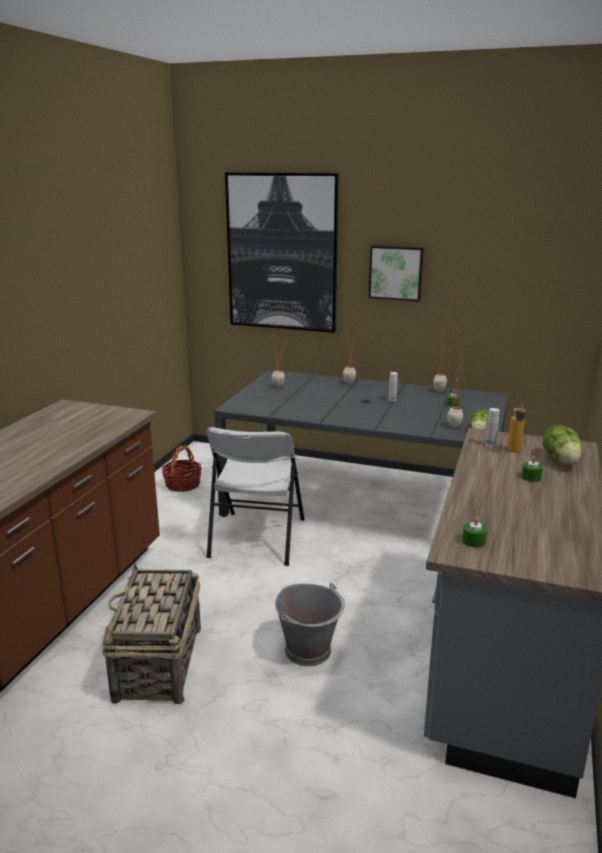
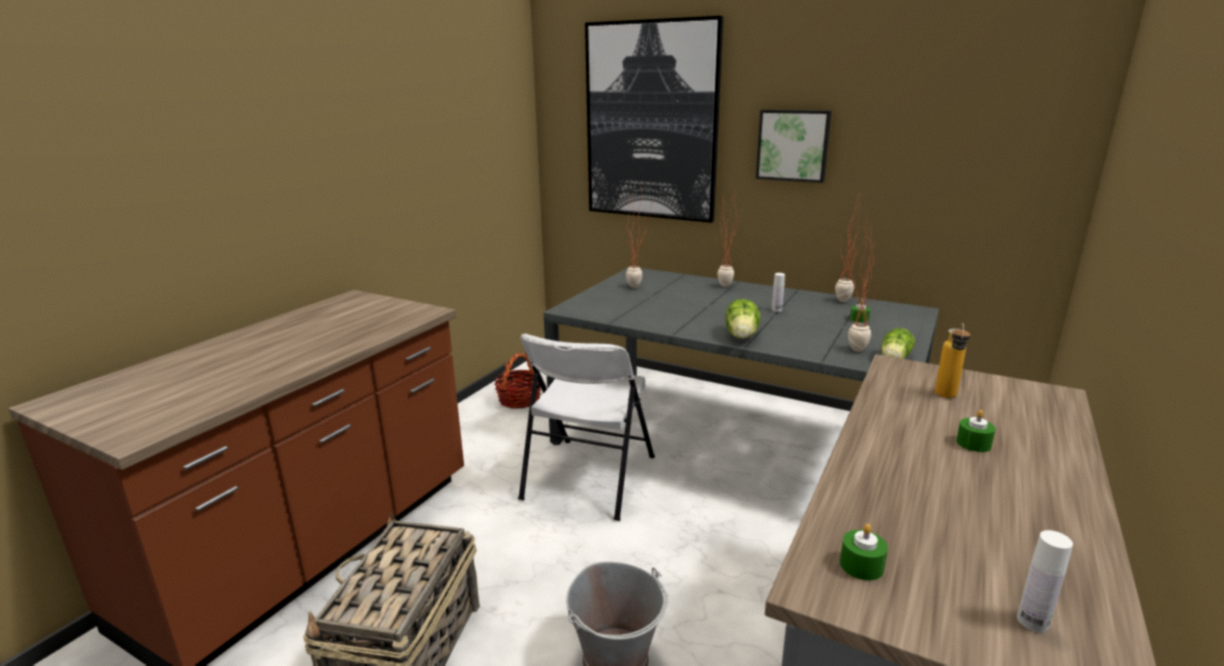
camera: 10 degrees right, 0 degrees up
white bottle [485,408,500,447] -> white bottle moved to [1017,530,1073,632]
lettuce [543,425,582,464] -> lettuce moved to [725,299,761,339]

